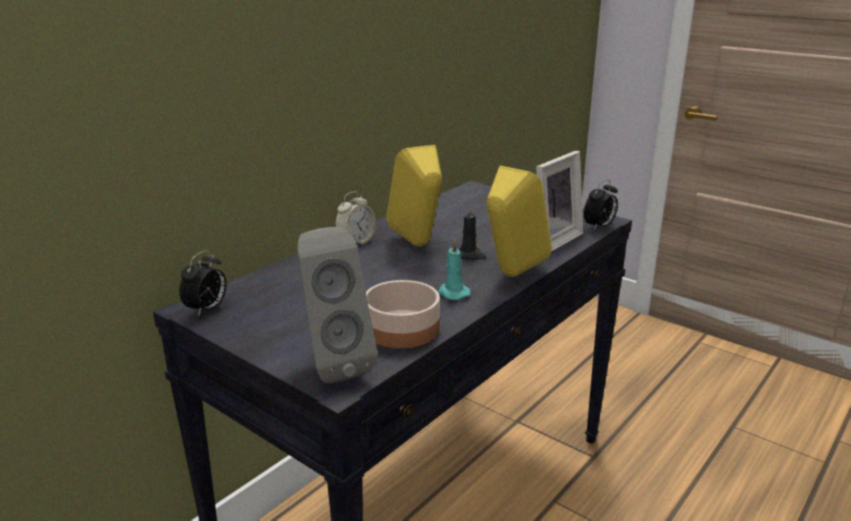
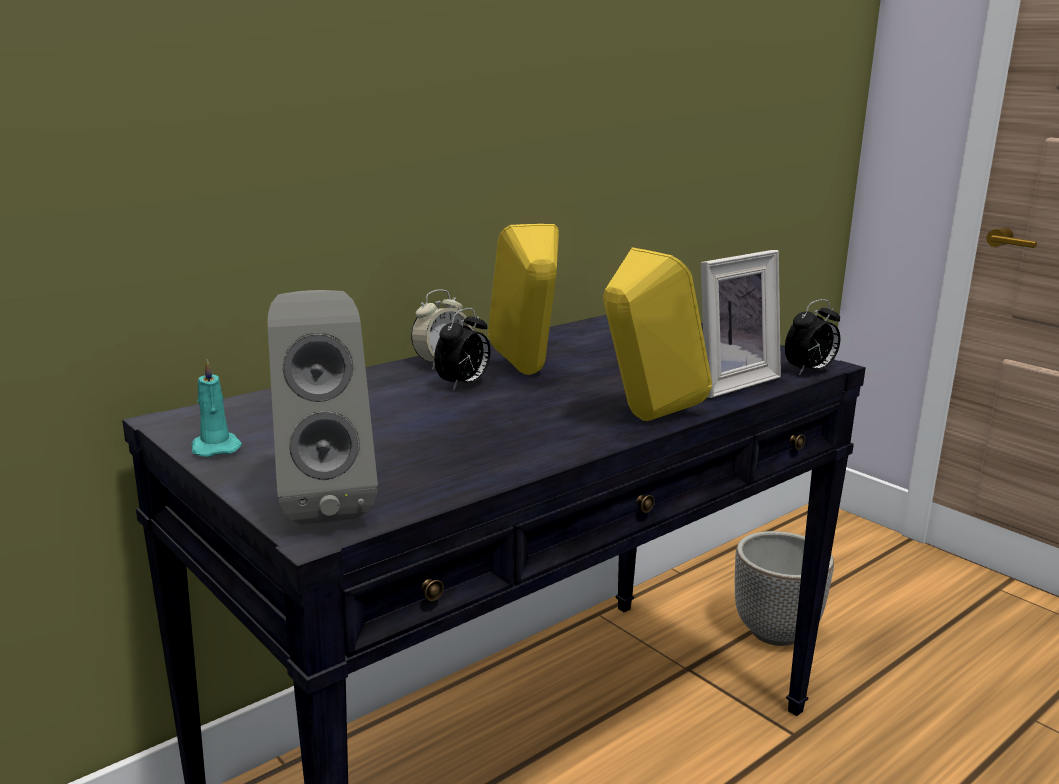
camera: 10 degrees right, 5 degrees down
alarm clock [179,250,227,317] -> alarm clock moved to [434,308,490,391]
bowl [366,280,440,349] -> none
turquoise candle [438,239,471,300] -> turquoise candle moved to [191,359,242,457]
black candle [457,206,486,260] -> none
none -> planter [735,531,834,646]

